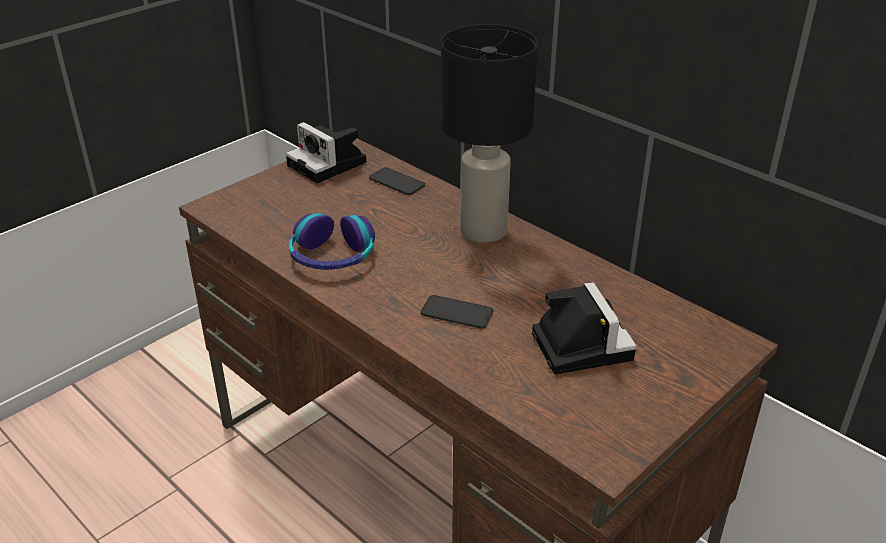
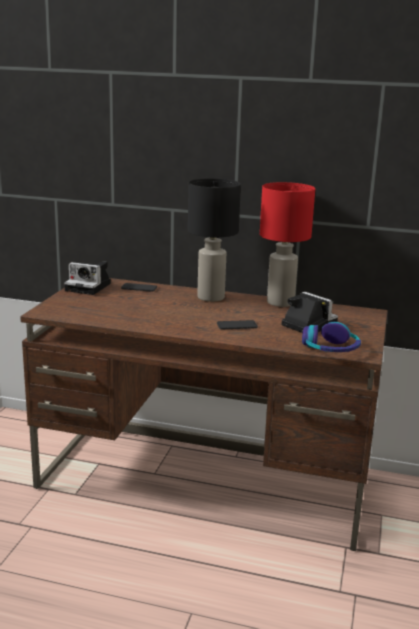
camera: 30 degrees left, 15 degrees down
headphones [289,213,375,270] -> headphones moved to [302,322,361,352]
none -> red table lamp [260,182,315,307]

